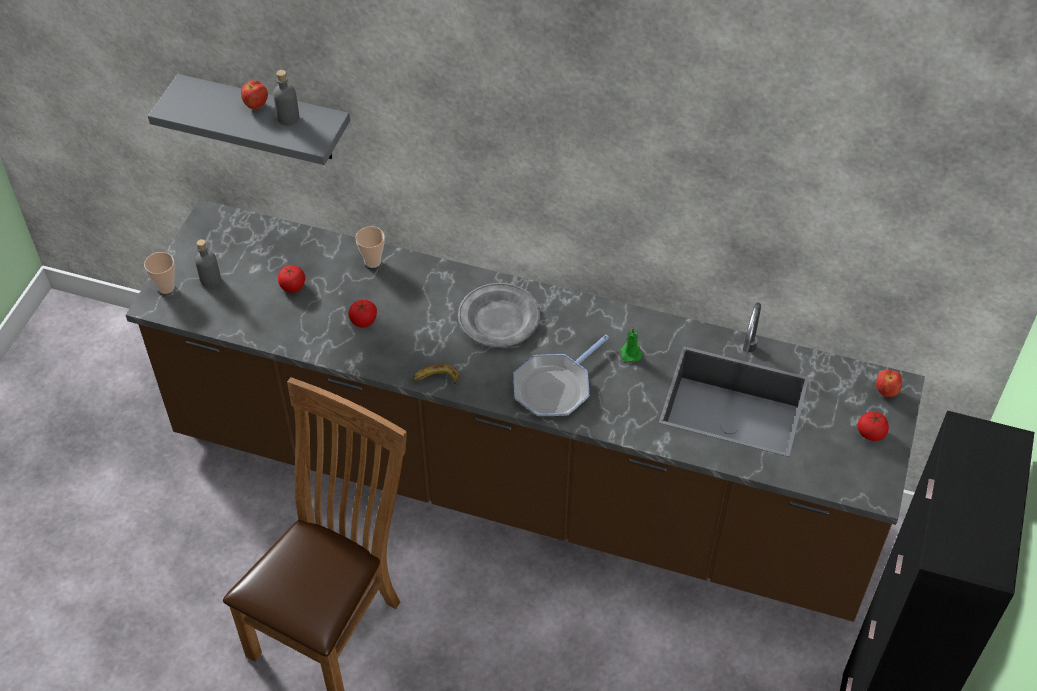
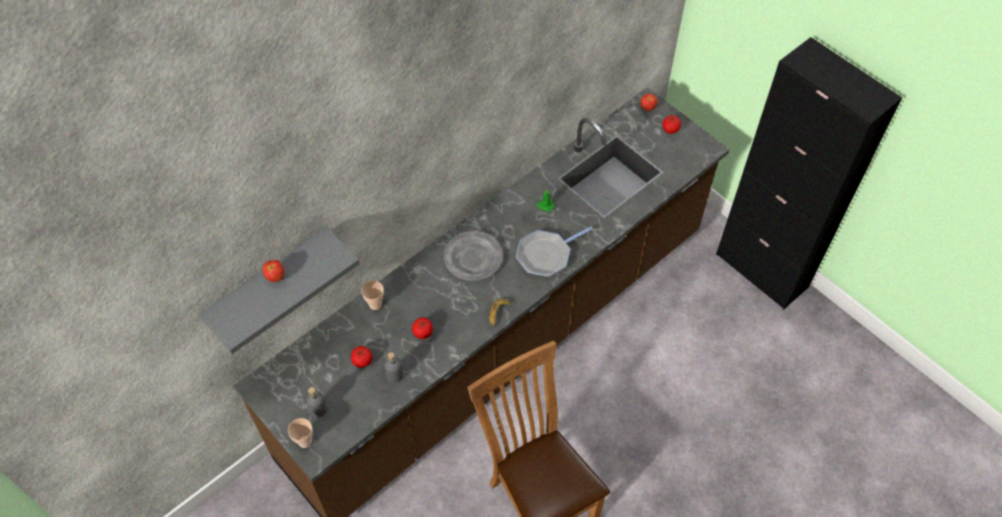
camera: 60 degrees left, 5 degrees up
grey bottle [273,70,299,126] -> grey bottle moved to [385,352,403,383]
frying pan [514,335,609,417] -> frying pan turned 75 degrees clockwise [516,226,593,277]

